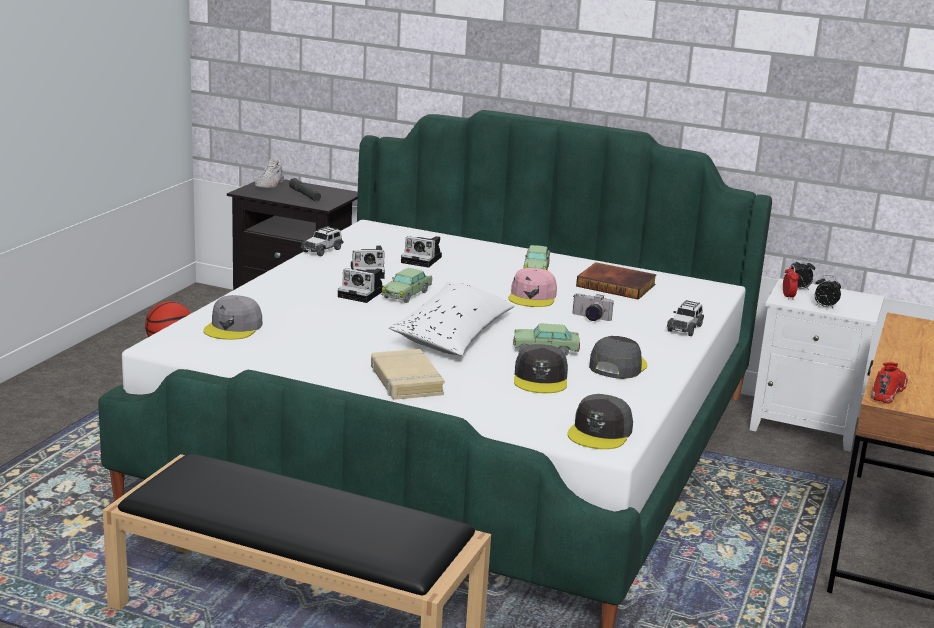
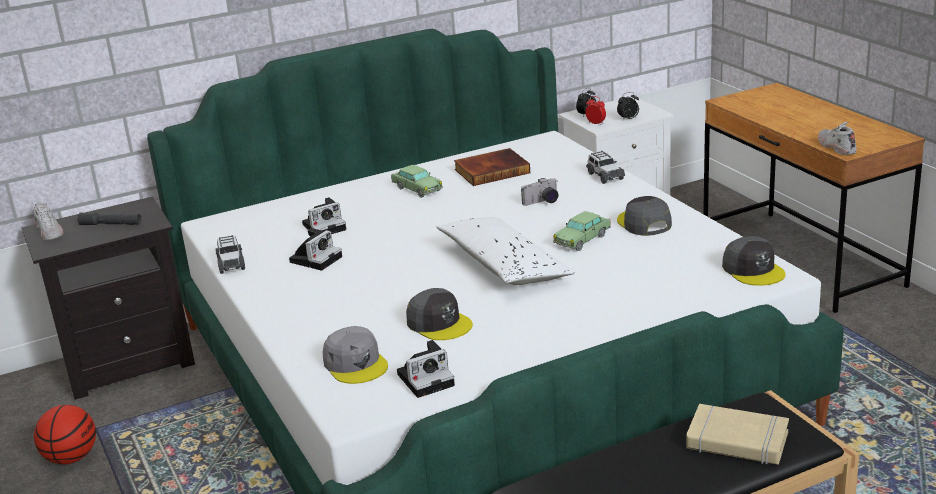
camera: 45 degrees left, 5 degrees up
camera [338,268,383,303] -> camera moved to [397,340,455,398]
beige book [371,349,445,400] -> beige book moved to [686,404,789,465]
toy car [381,268,432,303] -> none
pink cap [509,268,557,307] -> none
grey cap [514,344,568,393] -> grey cap moved to [406,288,473,340]
red shoe [871,362,908,404] -> white shoe [818,122,857,155]

